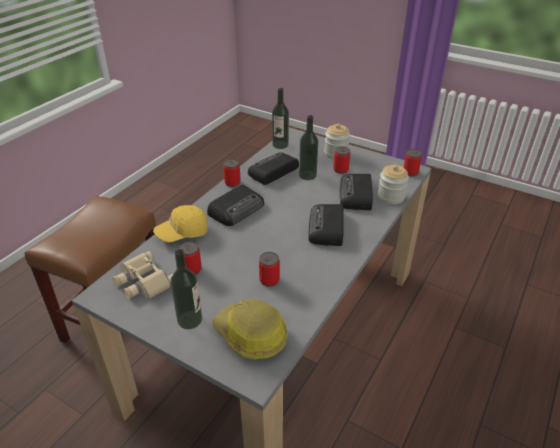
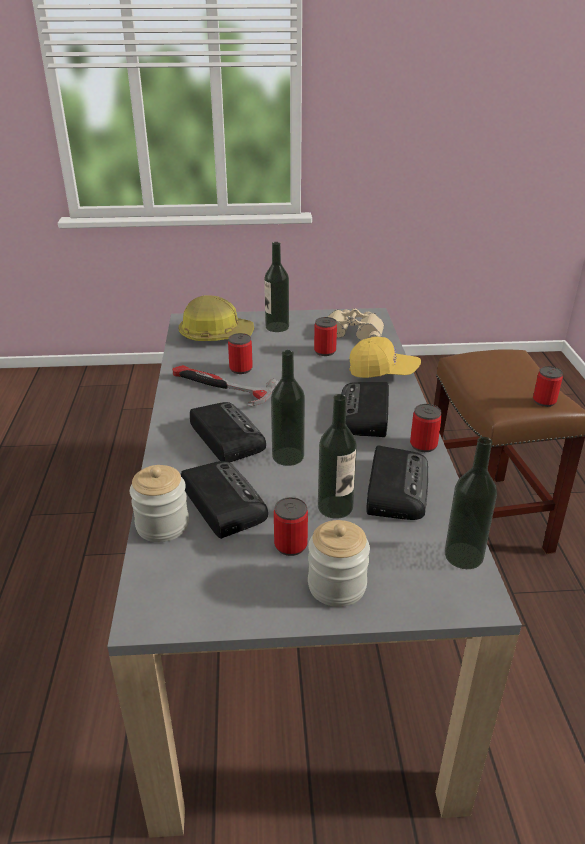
camera: 145 degrees right, 5 degrees down
yellow cap [153,205,208,242] -> yellow cap turned 75 degrees clockwise [350,337,421,378]
can [404,149,422,177] -> can moved to [533,366,563,407]
none -> hammer [172,365,279,407]
none -> bottle [271,350,305,466]

